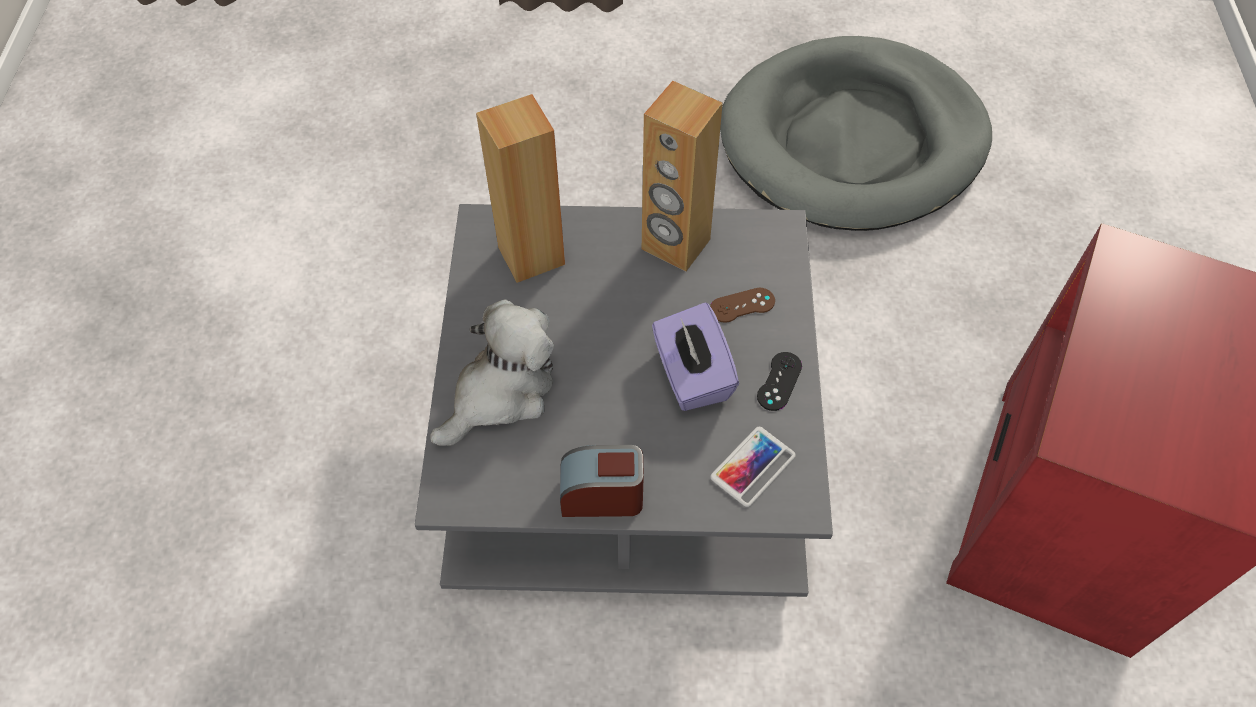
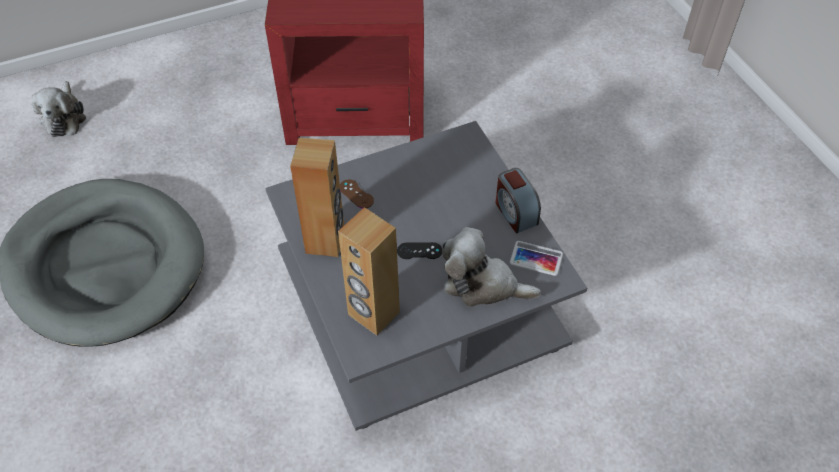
camera: 115 degrees left, 5 degrees down
purple tissue box [652,302,739,411] -> none
phone [710,427,796,507] -> phone moved to [510,241,563,276]
black game controller [757,352,802,411] -> black game controller moved to [397,242,442,259]
none -> plush toy [31,81,86,137]

